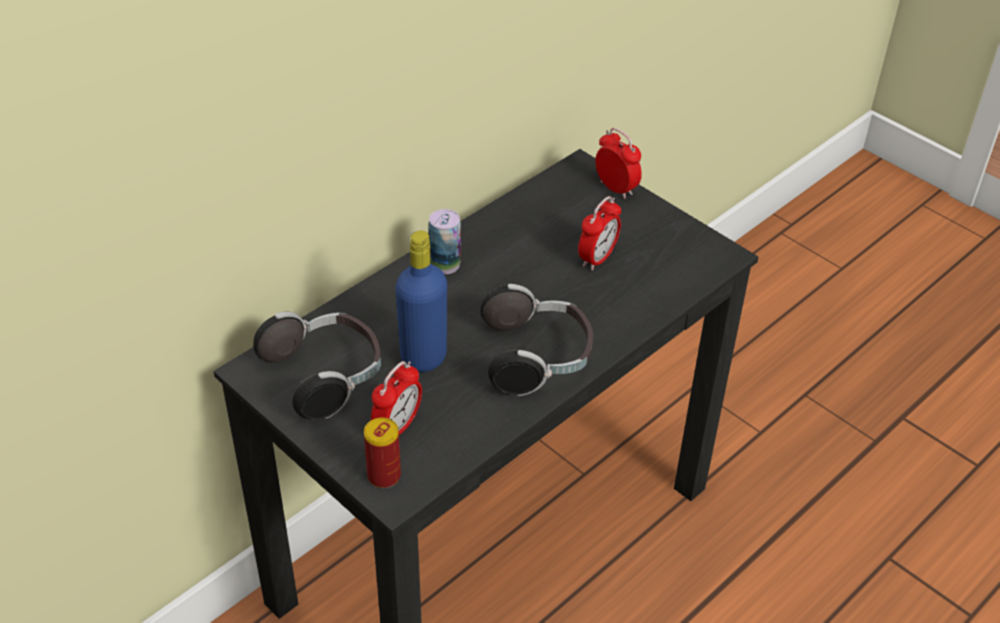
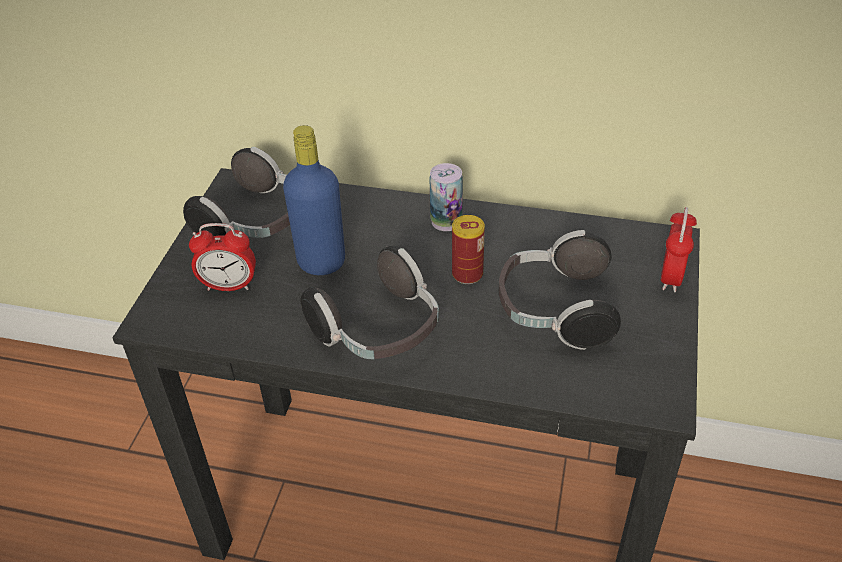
camera: 60 degrees right, 0 degrees up
can [364,418,401,488] -> can moved to [452,215,485,284]
alarm clock [578,196,621,271] -> headphones [499,230,621,350]

